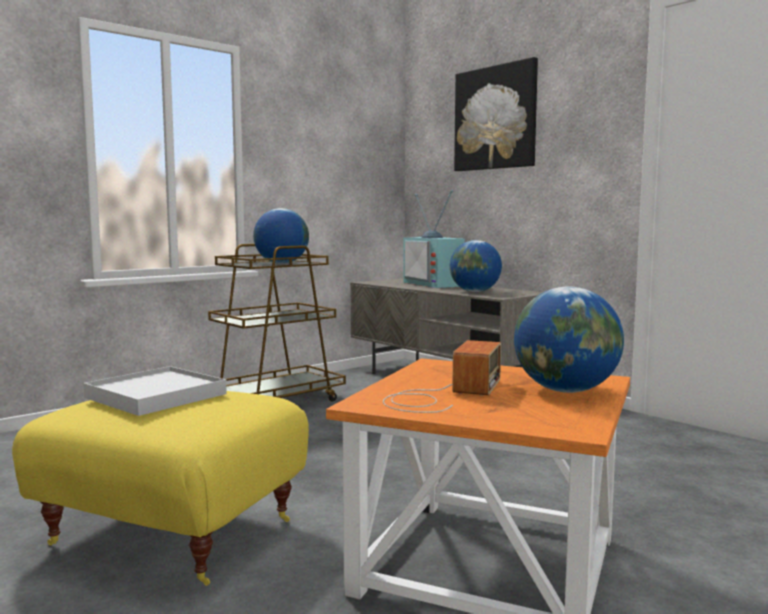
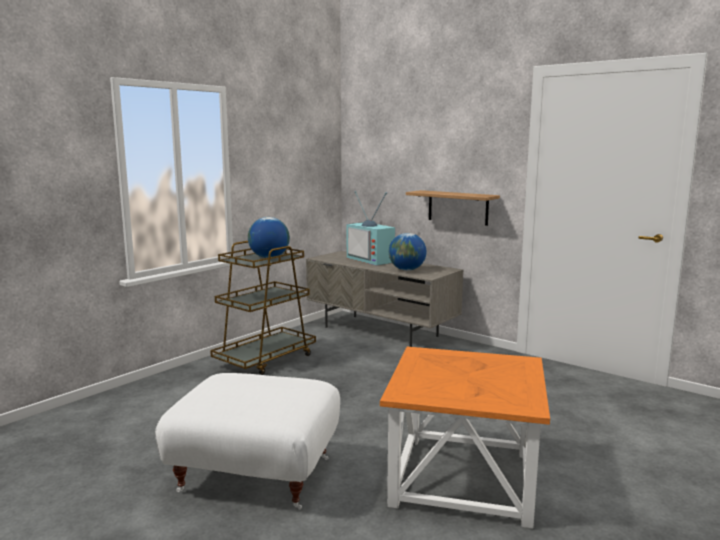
camera: 10 degrees left, 5 degrees up
yellow ottoman [12,391,309,586] -> white ottoman [155,373,340,509]
white tray [83,366,227,416] -> none
radio [383,340,501,413] -> none
picture [454,57,538,171] -> none
globe [514,286,624,393] -> none
none -> shelf [406,190,500,226]

